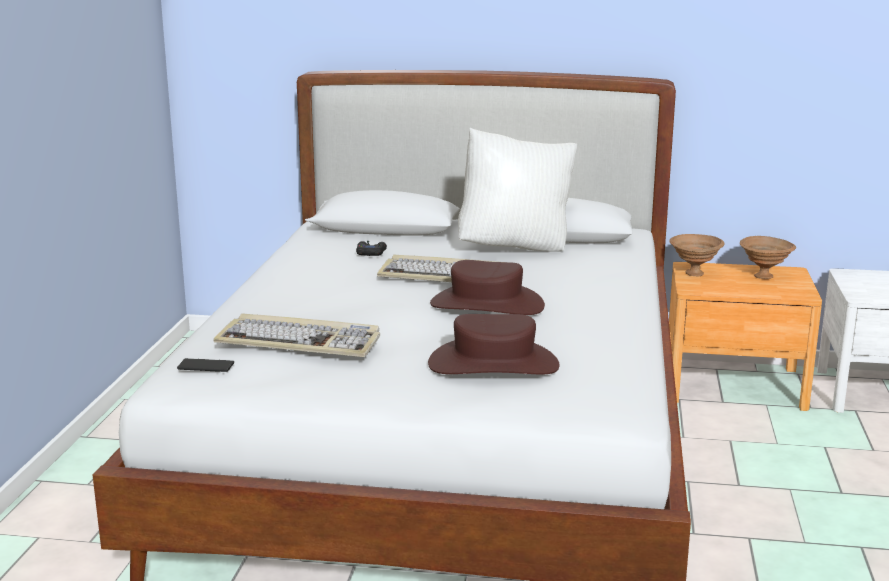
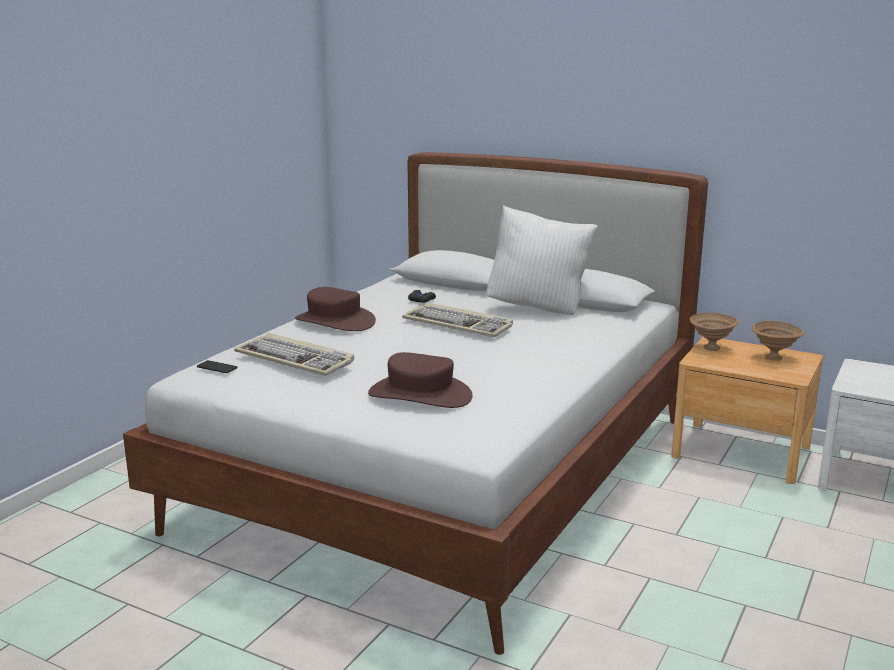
camera: 20 degrees right, 0 degrees up
brown hat [430,260,545,315] -> brown hat moved to [295,287,376,331]

